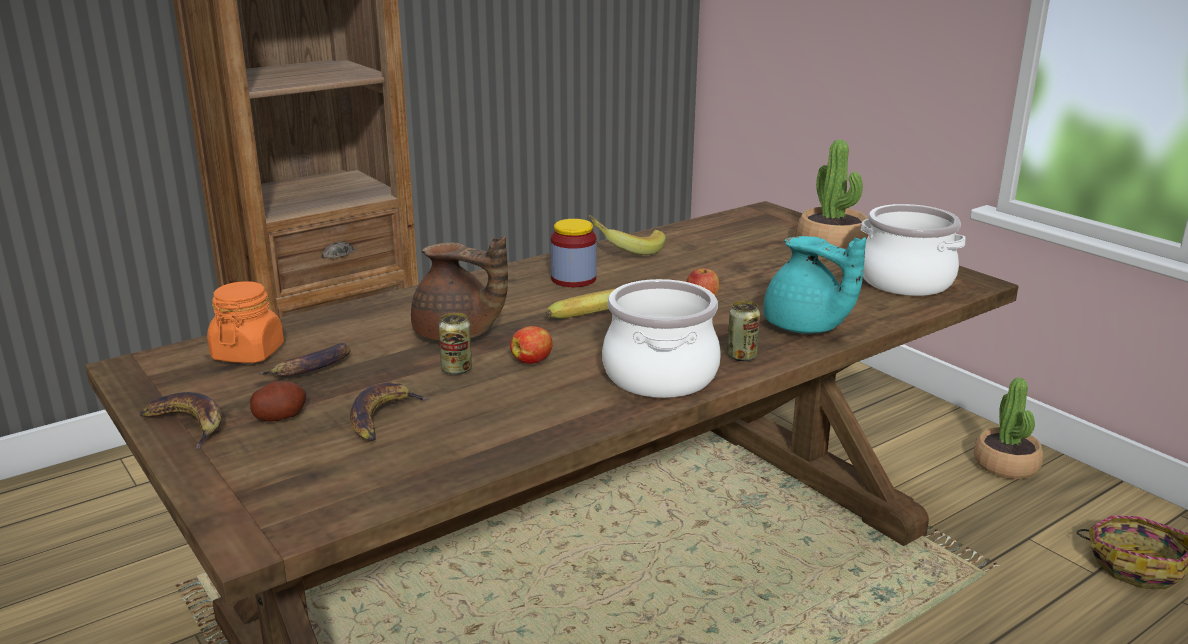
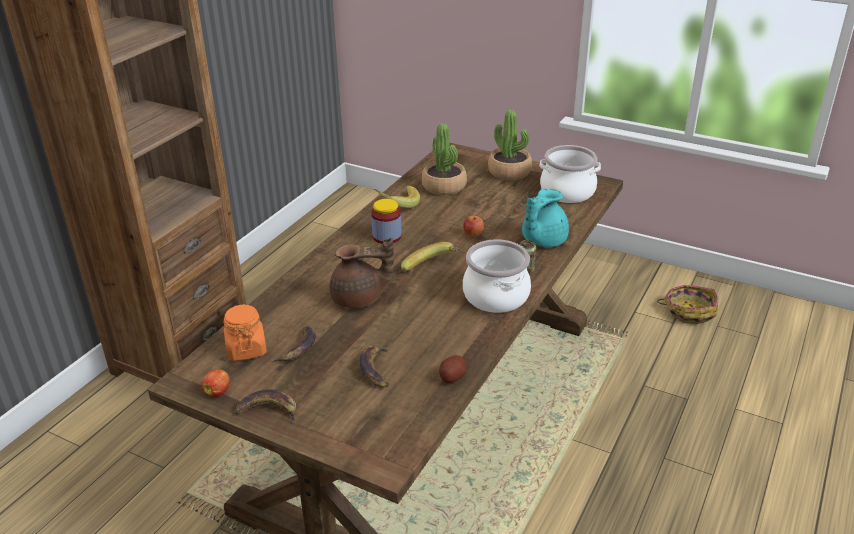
camera: 25 degrees left, 10 degrees up
potato [250,381,306,422] -> potato moved to [439,355,466,383]
can [439,313,472,375] -> none
apple [510,326,552,364] -> apple moved to [201,369,230,397]
turquoise teapot [763,236,866,334] -> turquoise teapot turned 105 degrees clockwise [522,188,569,247]
potted plant [974,377,1043,479] -> potted plant moved to [422,123,467,195]

